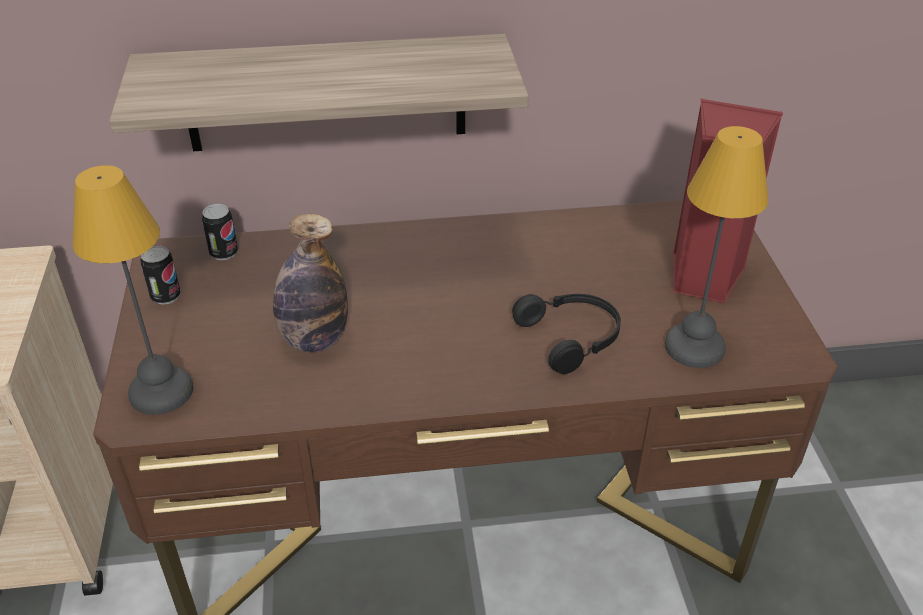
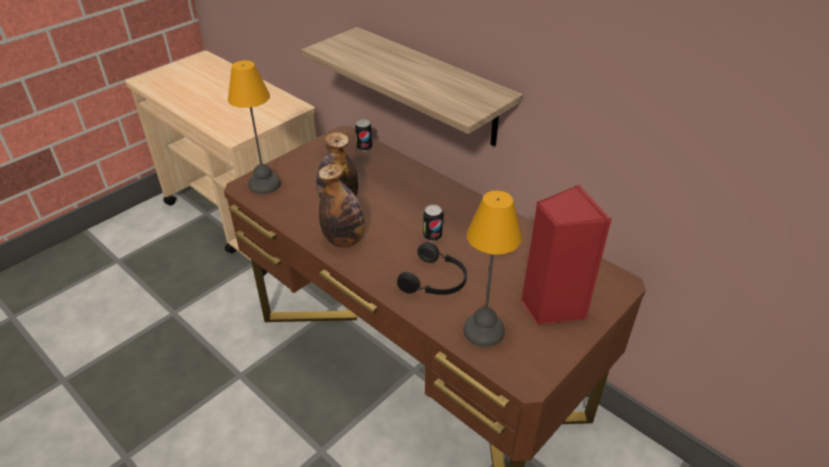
camera: 50 degrees right, 0 degrees up
can [140,245,181,305] -> can moved to [423,205,443,241]
none -> bottle [318,164,364,247]

